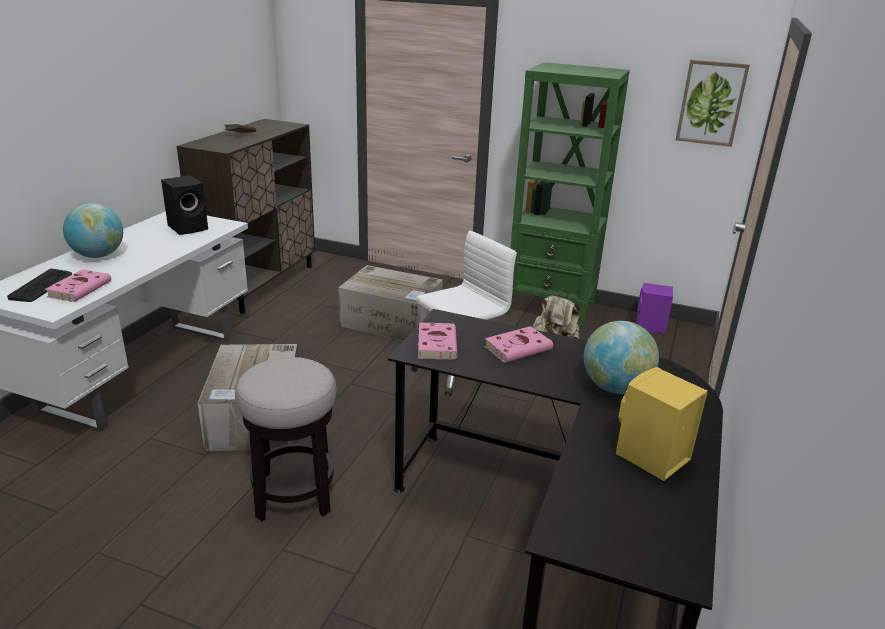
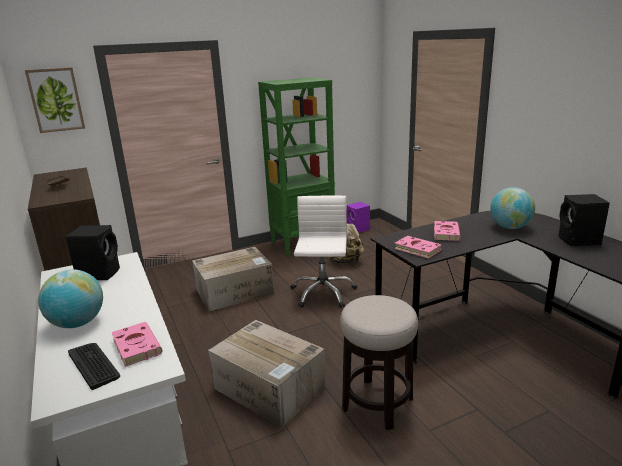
camera: 45 degrees left, 5 degrees down
yellow speaker [616,367,708,481] -> black speaker [558,194,610,246]
picture [676,60,750,147] -> picture moved to [25,67,85,133]

